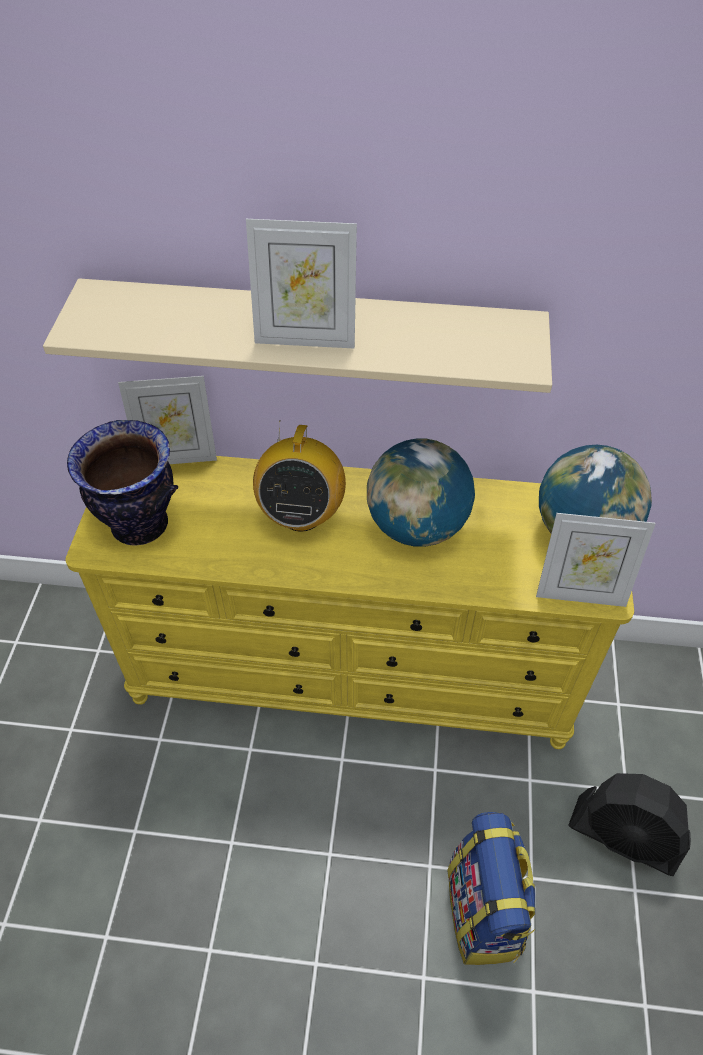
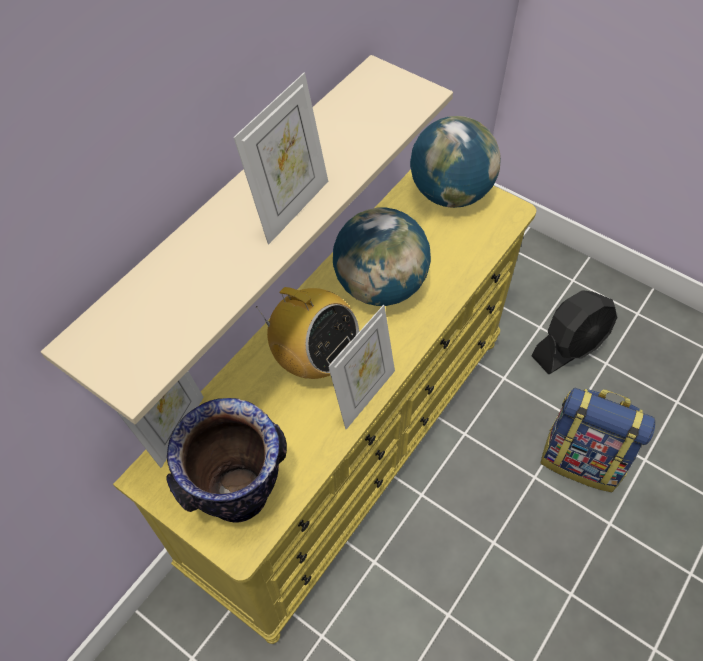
camera: 60 degrees left, 5 degrees up
picture frame [536,513,656,607] -> picture frame moved to [328,305,395,429]

